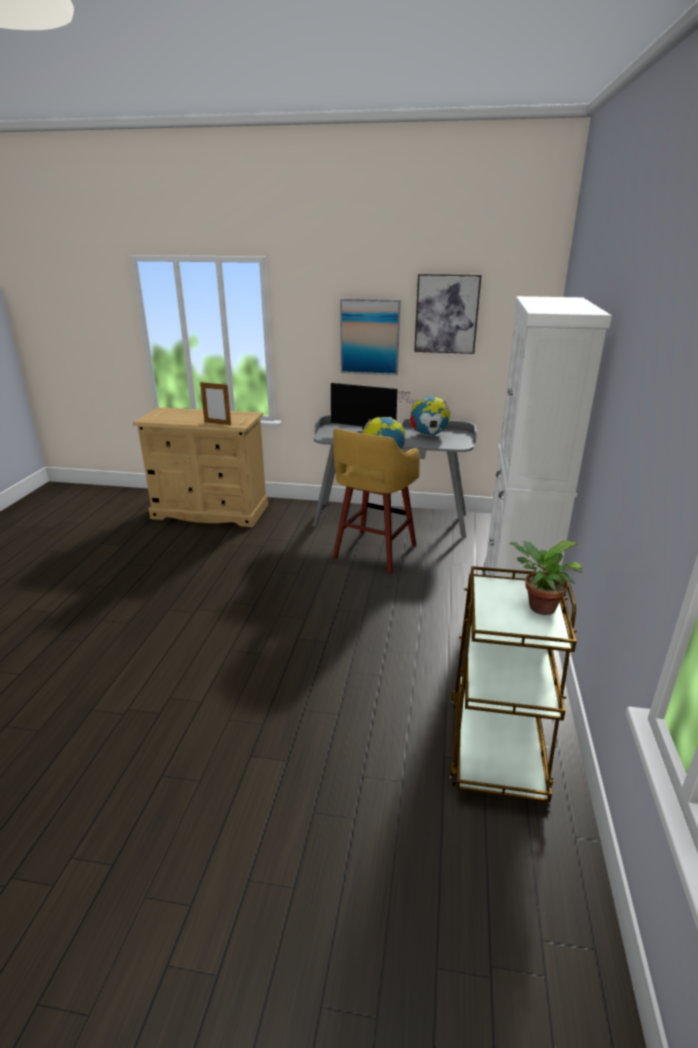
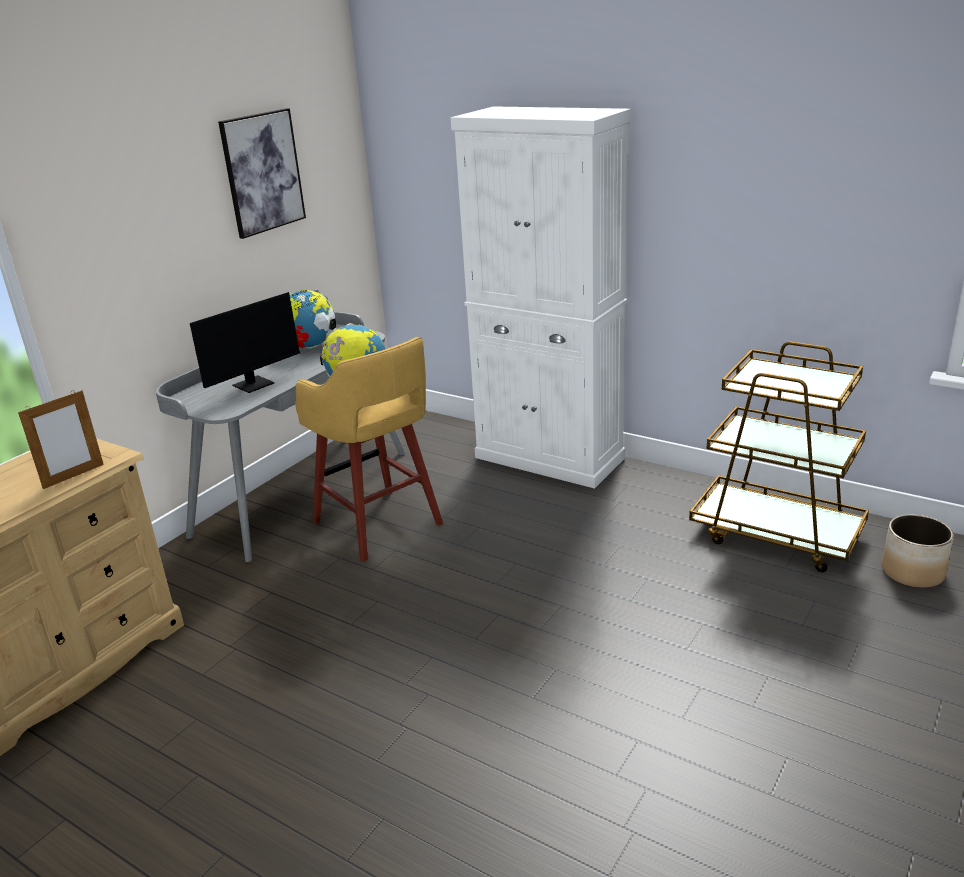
camera: 65 degrees left, 0 degrees up
picture [340,298,401,375] -> none
potted plant [509,541,583,615] -> none
none -> planter [882,514,954,588]

